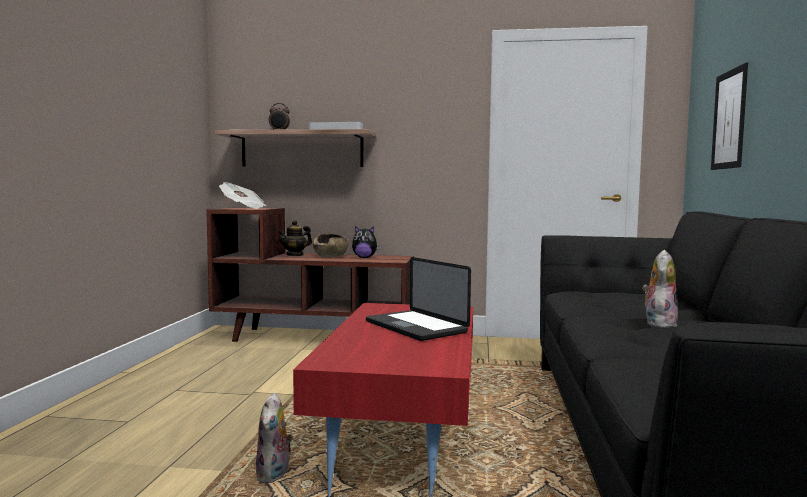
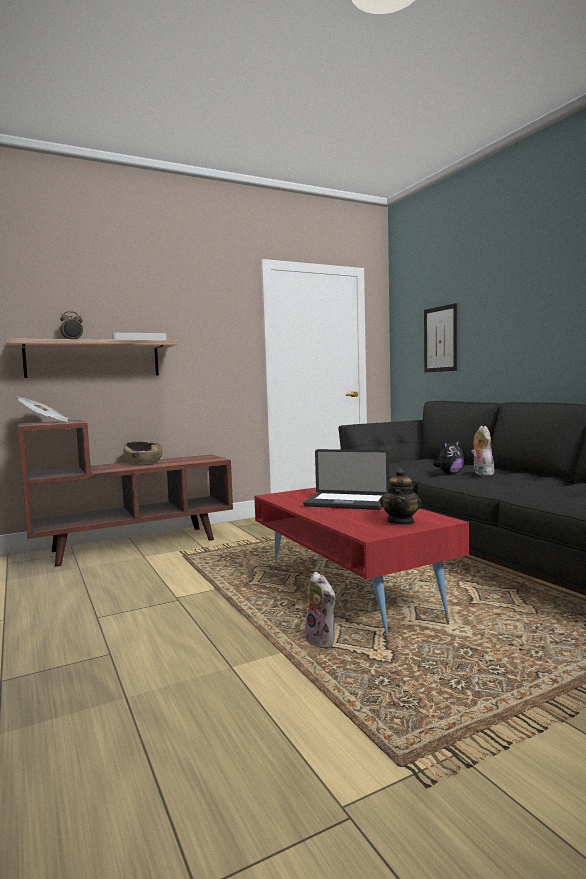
camera: 35 degrees left, 0 degrees up
teapot [277,220,312,256] -> teapot moved to [380,468,422,525]
plush toy [352,226,380,258] -> plush toy moved to [433,440,464,475]

